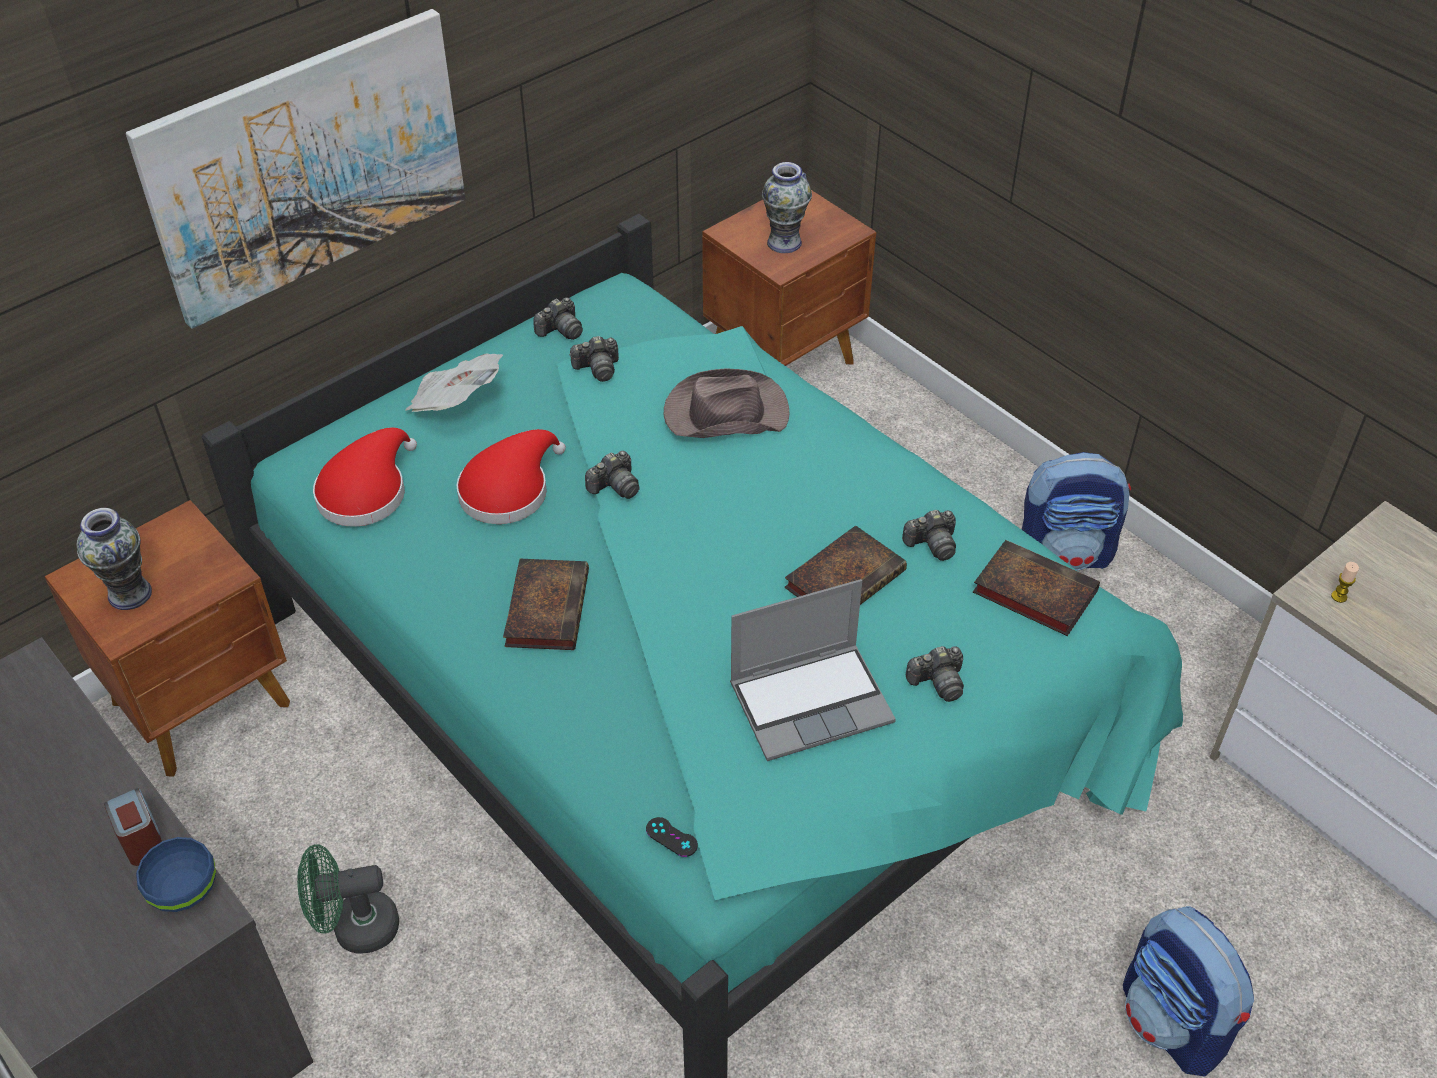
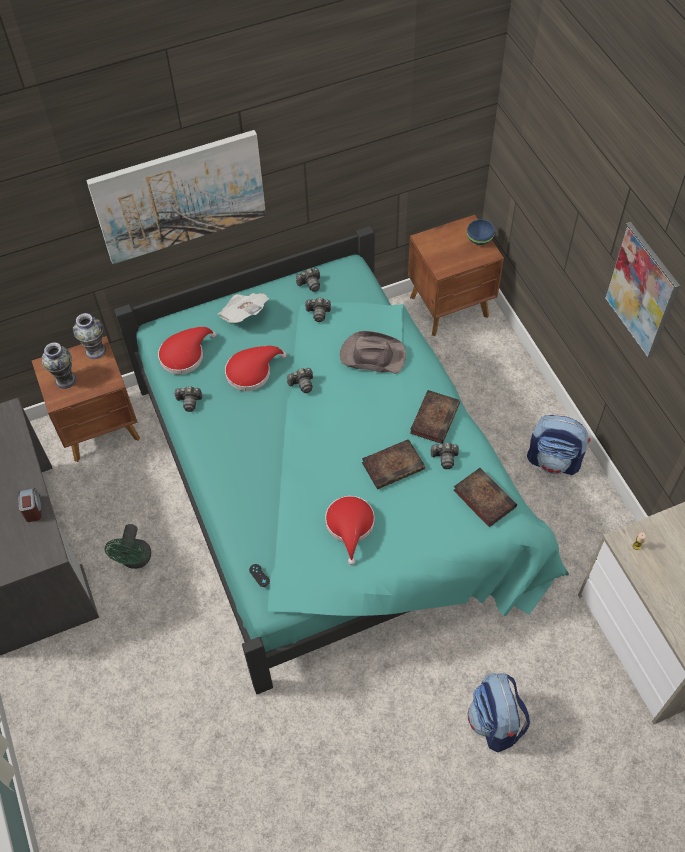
camera: 20 degrees right, 10 degrees up
blue bowl [136,837,216,912] -> blue bowl moved to [467,219,495,245]
green fan [297,844,399,953] -> green fan turned 90 degrees counterclockwise [105,524,151,569]
book [503,559,589,650] -> book moved to [410,390,460,444]
laptop [730,579,896,761] -> red hat [325,496,375,565]
vase [762,162,812,253] -> vase moved to [73,313,106,359]
camera [906,646,964,702] -> camera moved to [174,386,202,412]
none -> picture [604,222,680,359]

